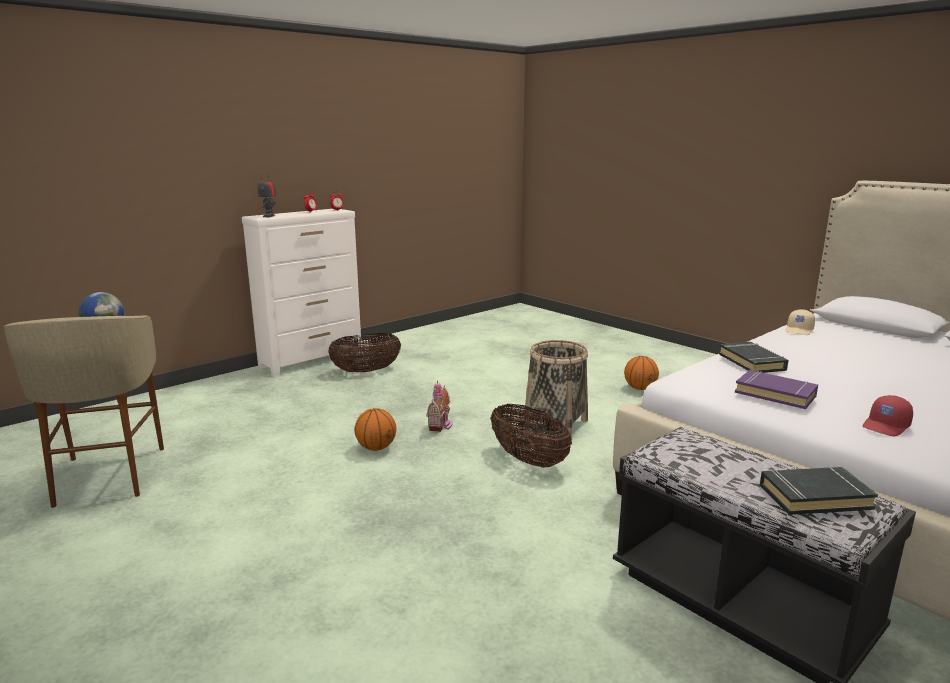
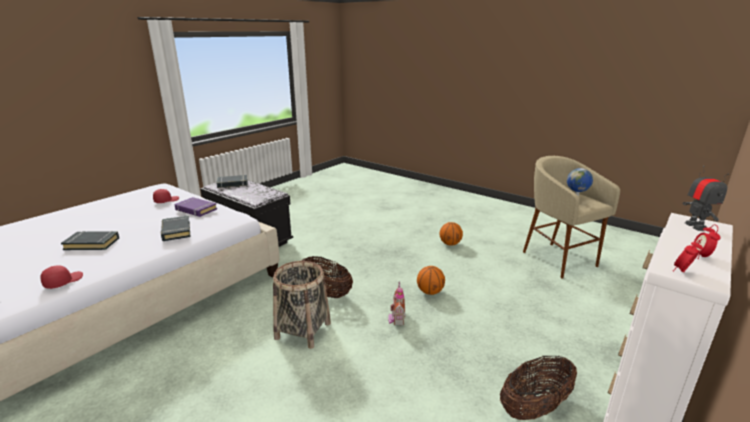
camera: 170 degrees right, 5 degrees up
basketball [624,356,659,390] -> basketball moved to [439,222,463,246]
beige cap [785,309,815,335] -> red cap [40,266,83,289]
none -> black book [61,231,119,250]

